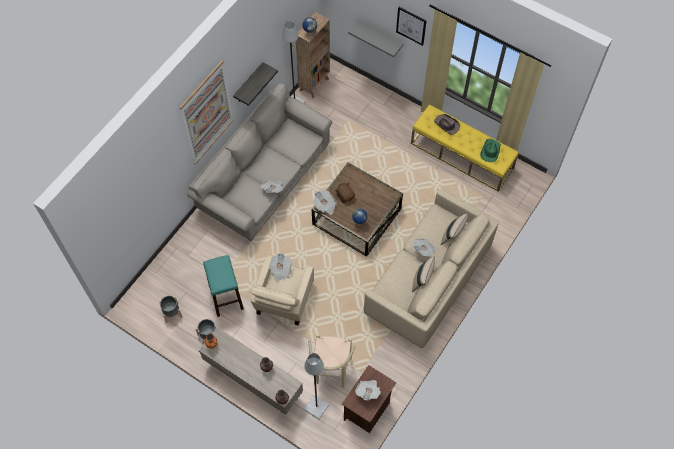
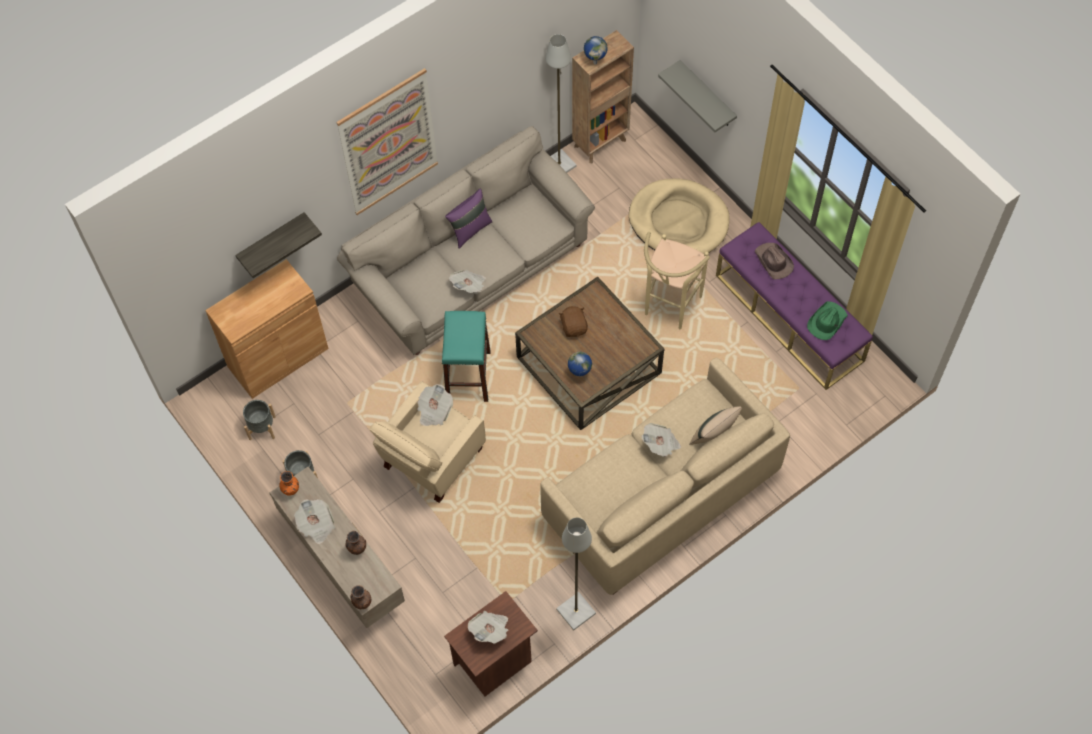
camera: 20 degrees right, 0 degrees up
turquoise stool [203,255,244,317] -> turquoise stool moved to [442,311,490,402]
shelf [233,62,278,106] -> shelf moved to [235,212,322,278]
grey floor lamp [304,353,329,419] -> grey floor lamp moved to [556,517,596,630]
beige stool [308,334,356,387] -> beige stool moved to [644,232,710,329]
newspaper [313,190,337,215] -> newspaper moved to [294,499,336,544]
picture [396,7,427,46] -> none
yellow bench [411,104,519,192] -> purple bench [716,222,873,390]
beige pillow [412,256,435,292] -> none
none -> brown cabinet [205,259,328,399]
none -> purple pillow [445,189,493,249]
none -> beige dog bed [629,179,730,254]

